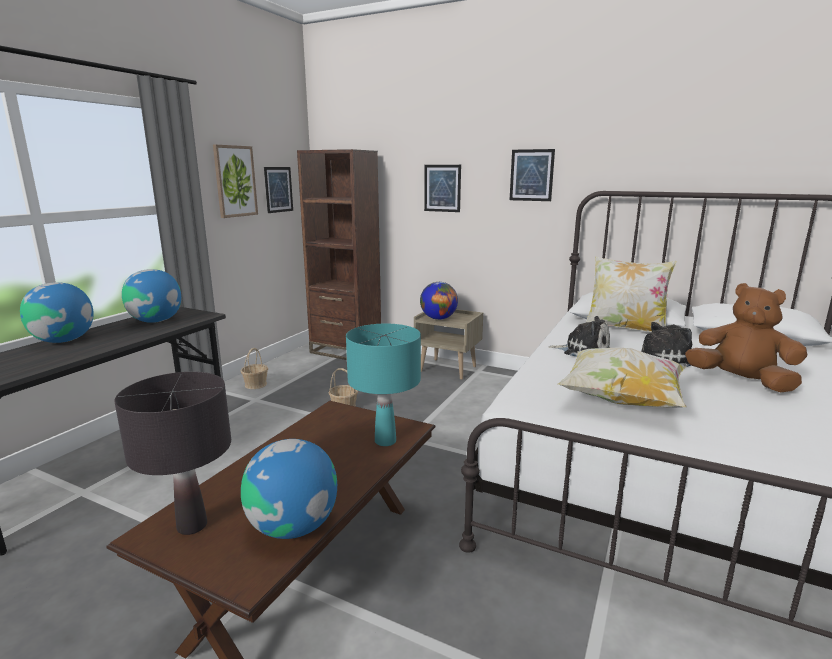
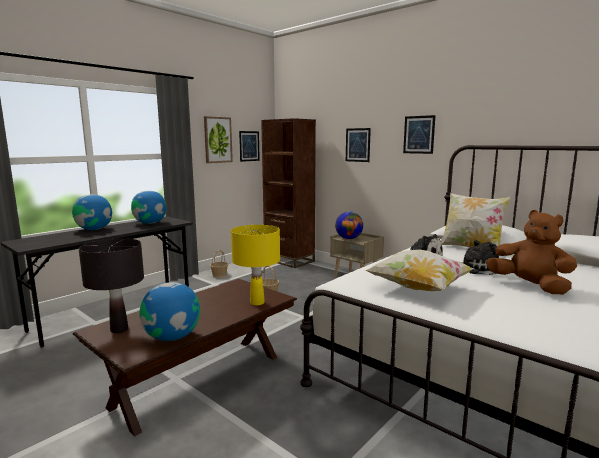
camera: 15 degrees right, 5 degrees down
turquoise table lamp [346,324,421,446] -> yellow table lamp [231,225,280,306]

